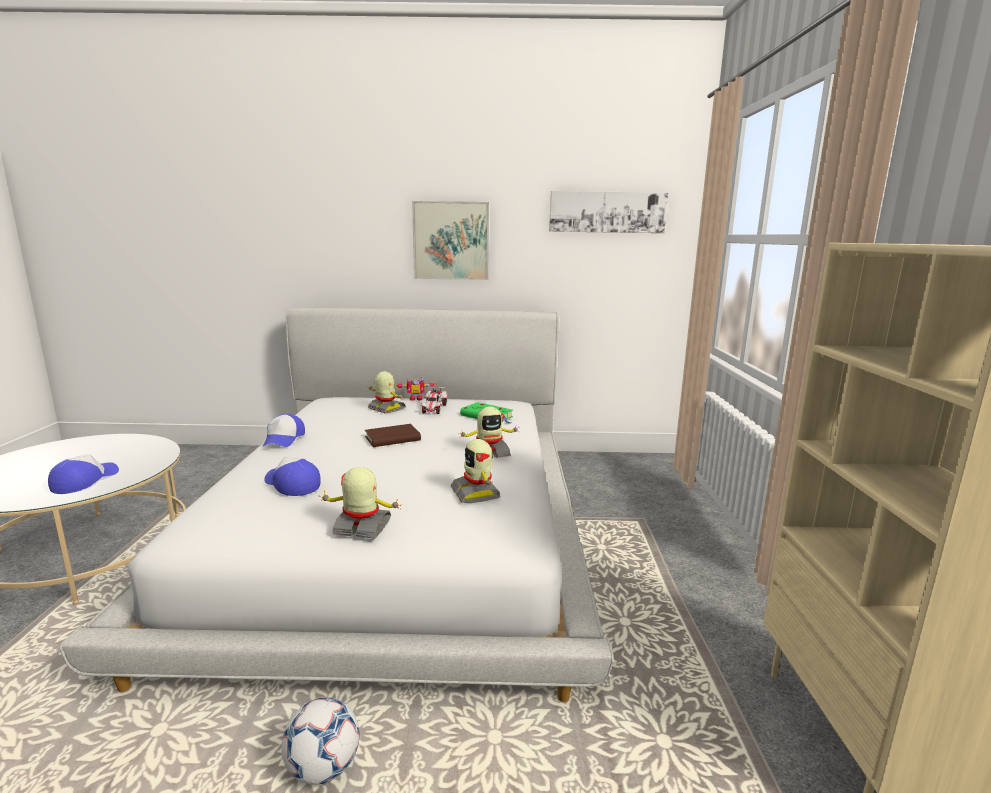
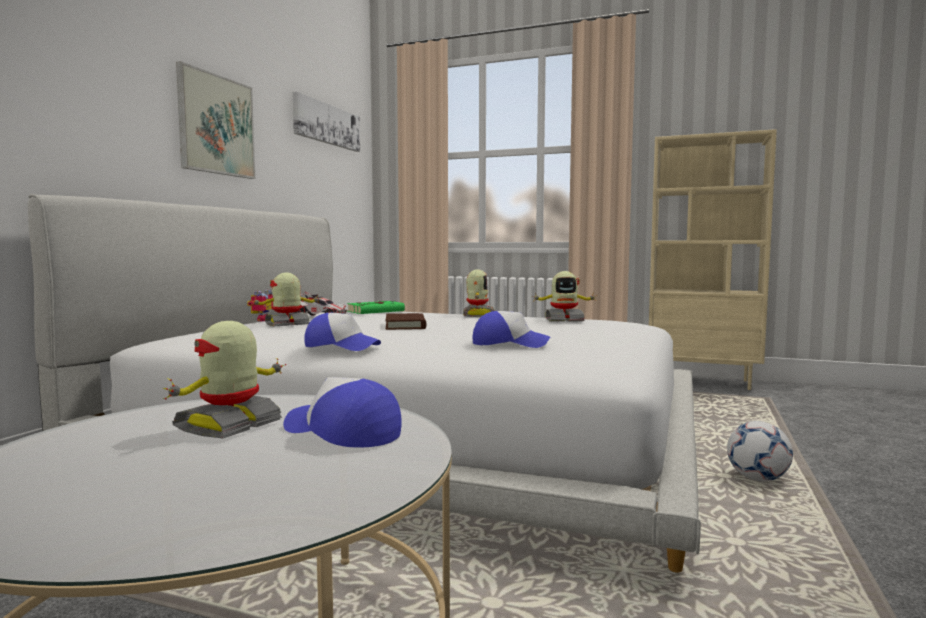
camera: 70 degrees left, 10 degrees down
cap [264,457,321,496] -> cap turned 135 degrees counterclockwise [472,311,550,348]
toy robot [321,467,402,539] -> toy robot moved to [162,321,286,438]

